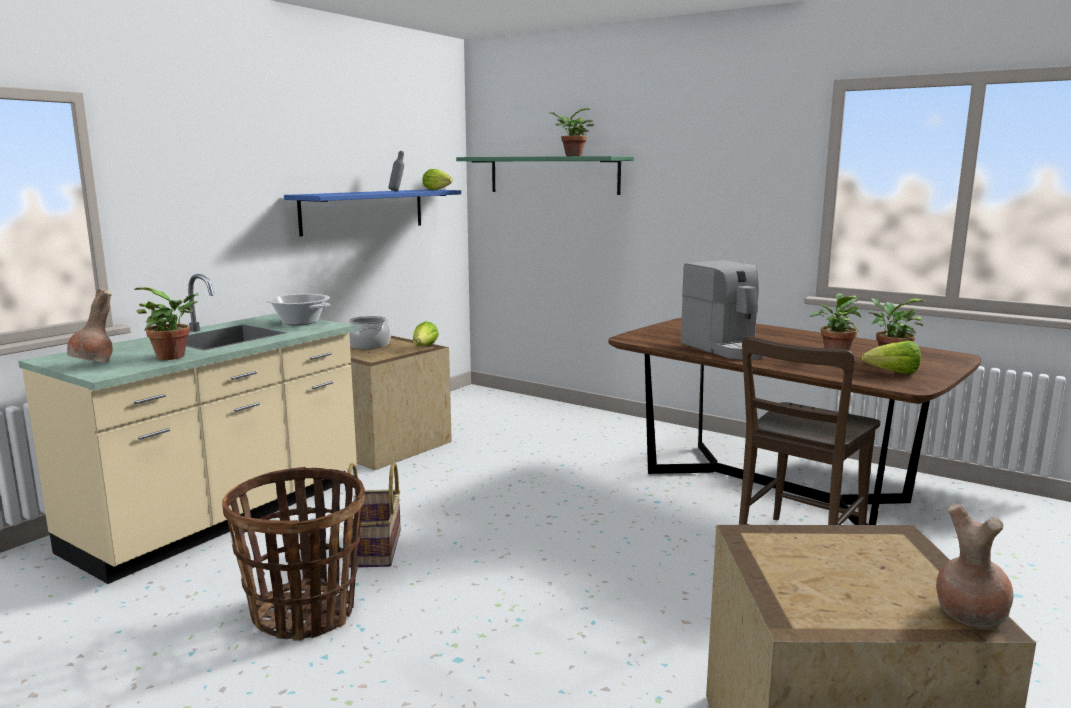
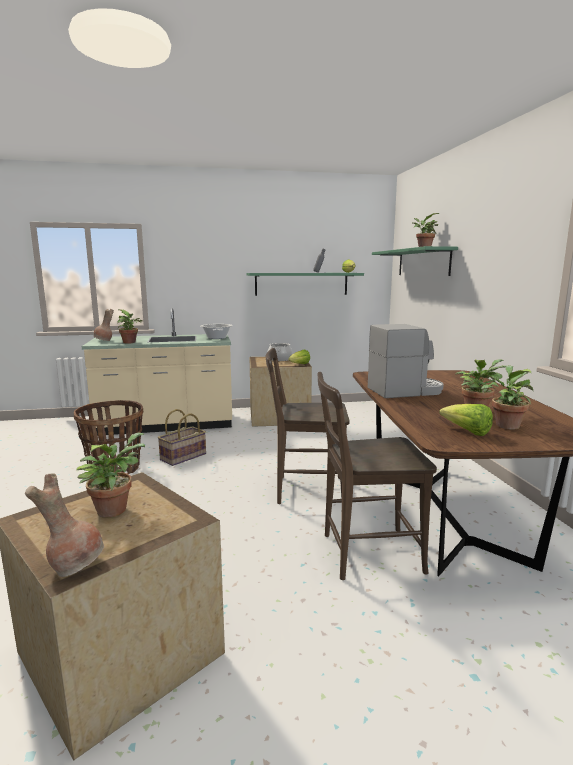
camera: 45 degrees right, 0 degrees up
blue shelf [284,189,461,236] -> green shelf [246,273,364,296]
coffee machine [681,260,765,359] -> coffee machine turned 120 degrees counterclockwise [368,324,444,398]
none -> potted plant [76,432,145,518]
none -> brown chair [266,348,350,504]

